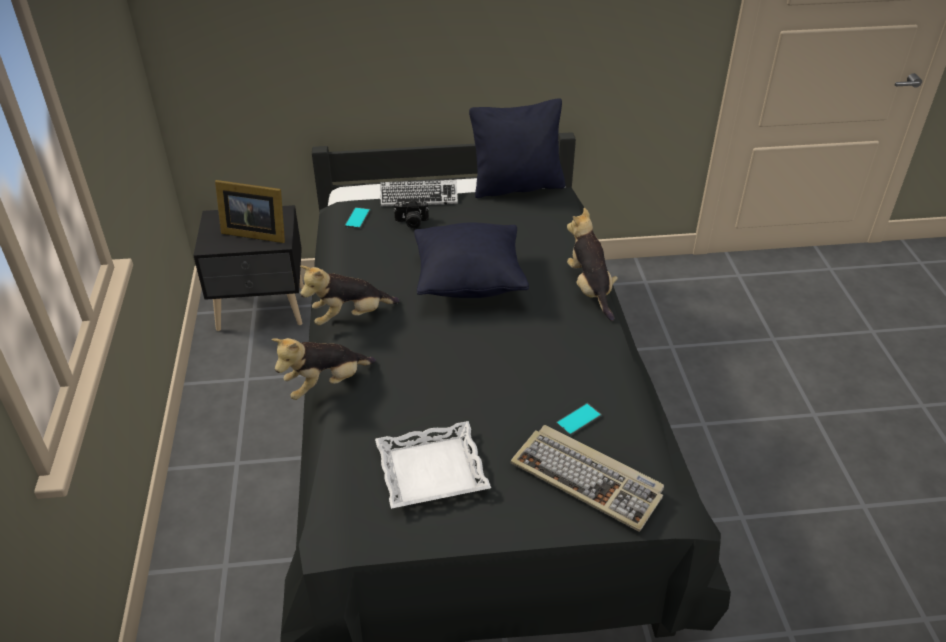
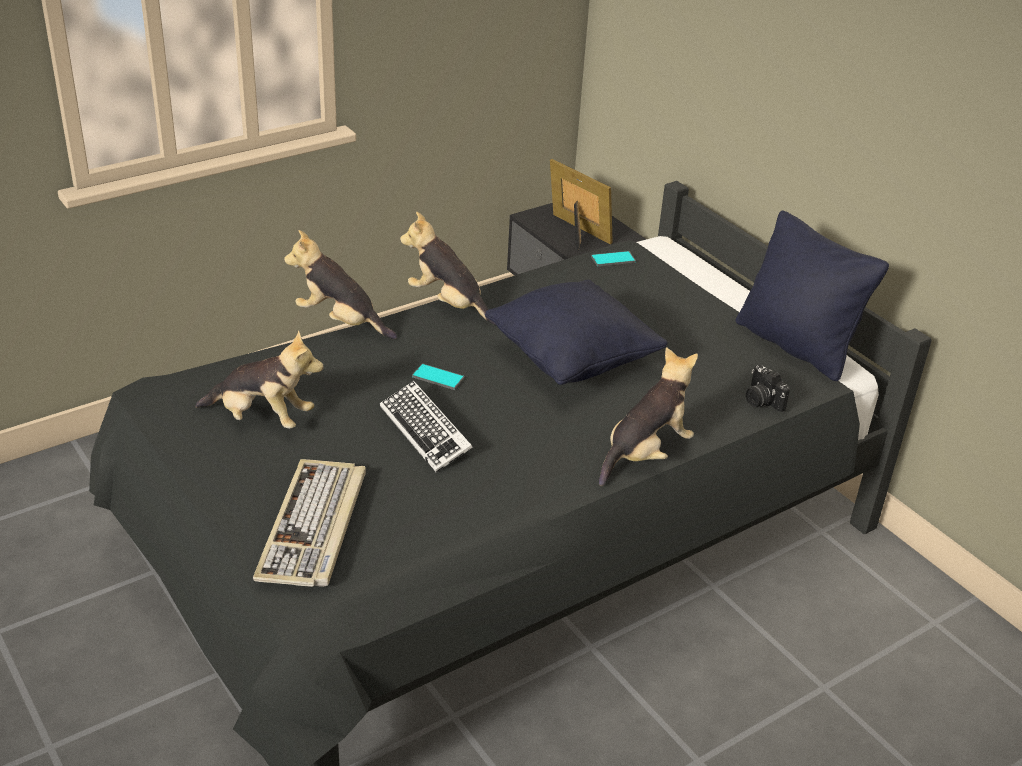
camera: 60 degrees right, 5 degrees down
picture frame [215,180,285,243] -> picture frame turned 150 degrees clockwise [550,159,613,250]
white tray [375,421,491,509] -> plush toy [195,330,324,429]
keyboard [380,180,458,206] -> keyboard moved to [380,381,473,472]
camera [394,199,429,229] -> camera moved to [746,364,790,412]
phone [556,403,602,436] -> phone moved to [412,364,465,390]

